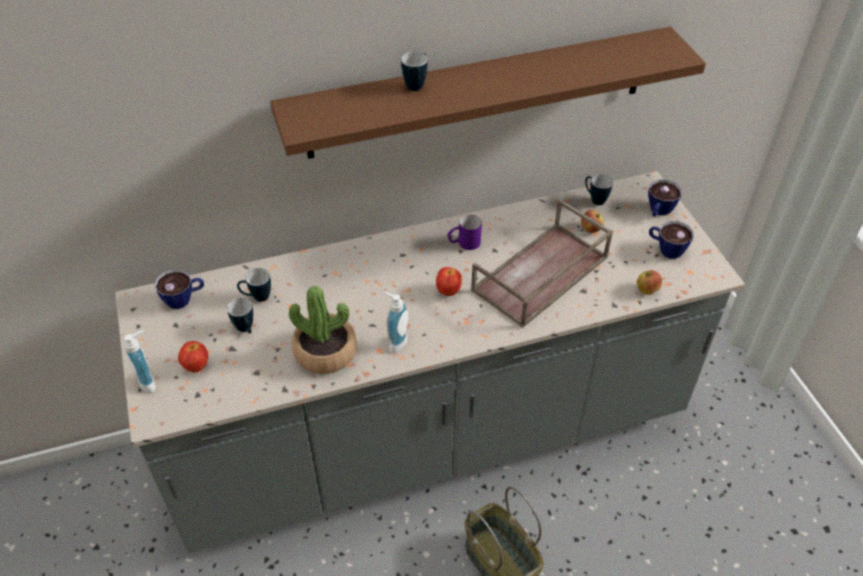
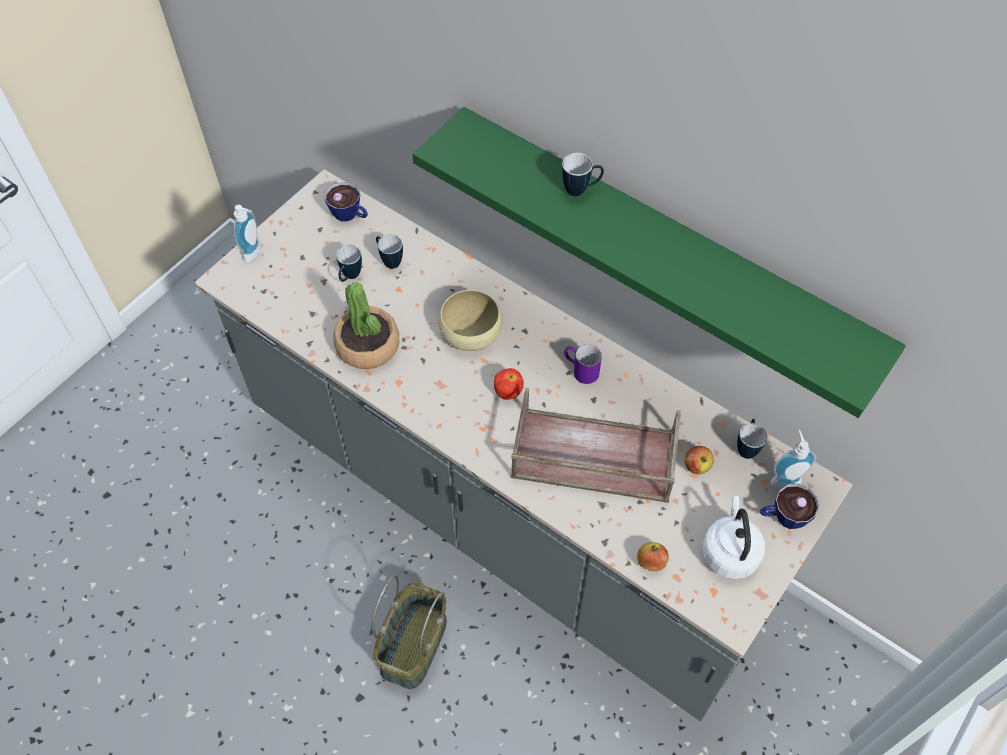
camera: 55 degrees right, 10 degrees up
apple [178,341,208,373] -> none
brown shelf [270,27,706,159] -> green shelf [412,107,906,418]
soap dispenser [383,292,408,353] -> soap dispenser moved to [771,430,816,489]
cup [649,221,694,259] -> white kettle [702,496,765,579]
none -> beige bowl [438,290,503,351]

